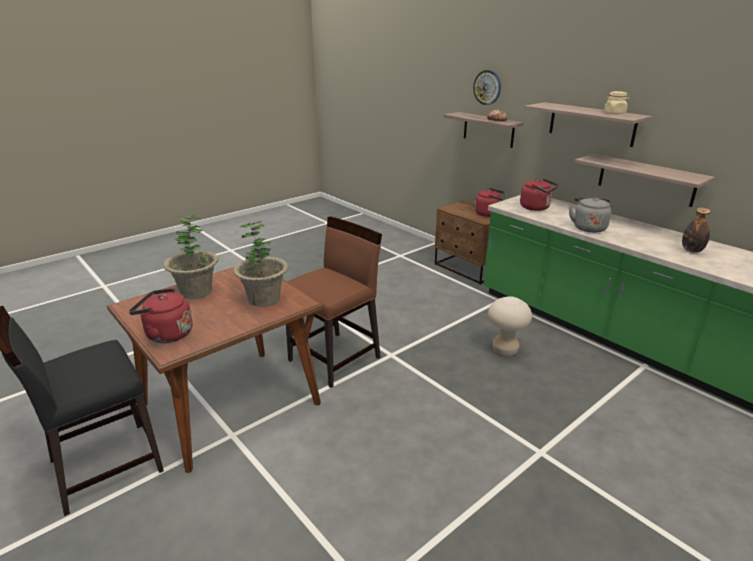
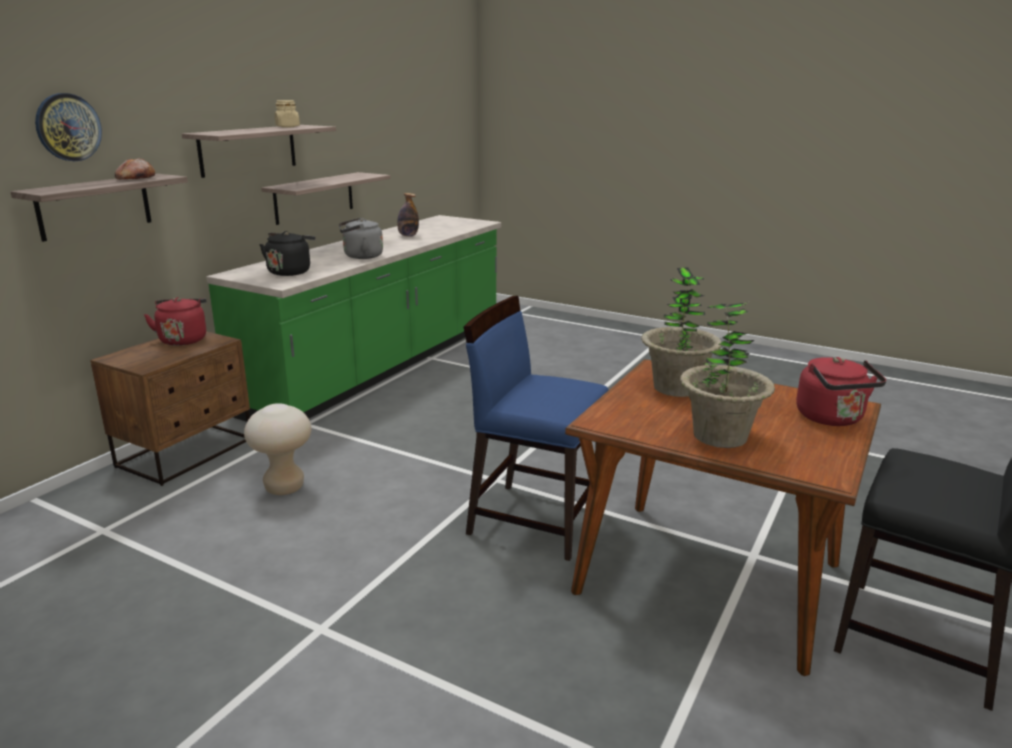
camera: 110 degrees left, 5 degrees down
brown chair [286,216,382,388] -> blue chair [463,296,608,561]
beige stool [488,296,532,356] -> beige stool moved to [244,403,312,495]
red kettle [520,178,559,211] -> black kettle [259,231,316,276]

